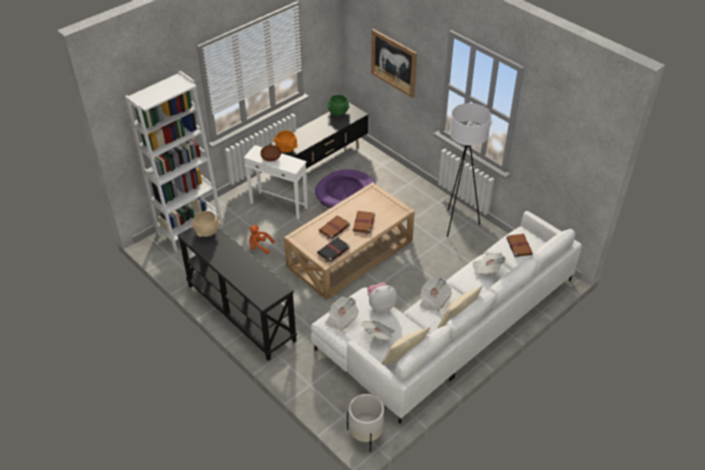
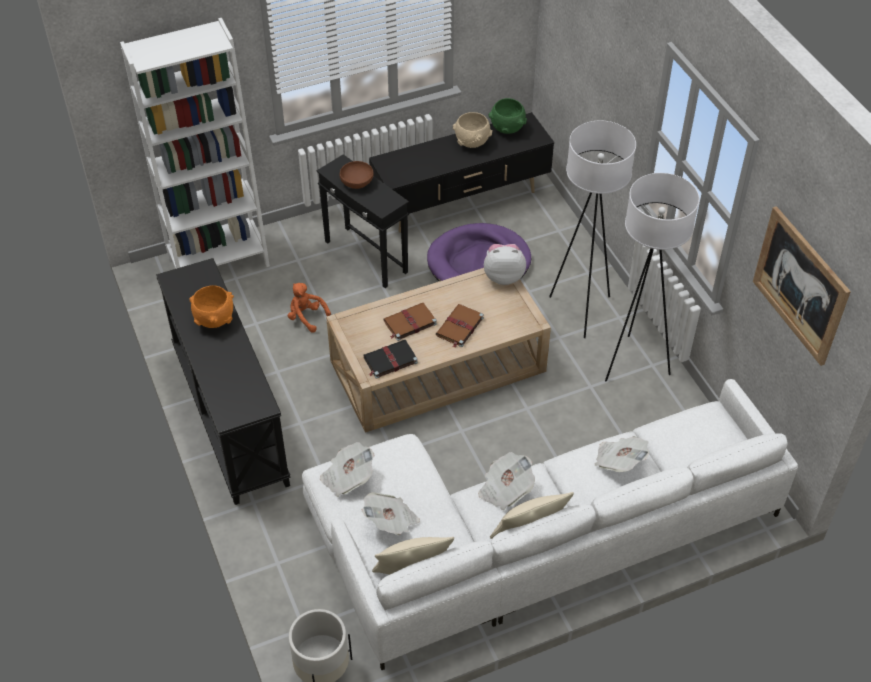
camera: 20 degrees right, 5 degrees up
beige bowl [191,211,220,237] -> beige bowl moved to [453,112,492,148]
white side table [244,145,308,220] -> black side table [317,154,409,288]
orange bowl [273,130,298,153] -> orange bowl moved to [189,285,234,328]
plush toy [367,282,397,312] -> plush toy moved to [484,244,526,285]
picture [371,29,417,98] -> picture moved to [753,206,851,366]
brown book [506,234,533,257] -> none
none -> white floor lamp [549,121,636,338]

